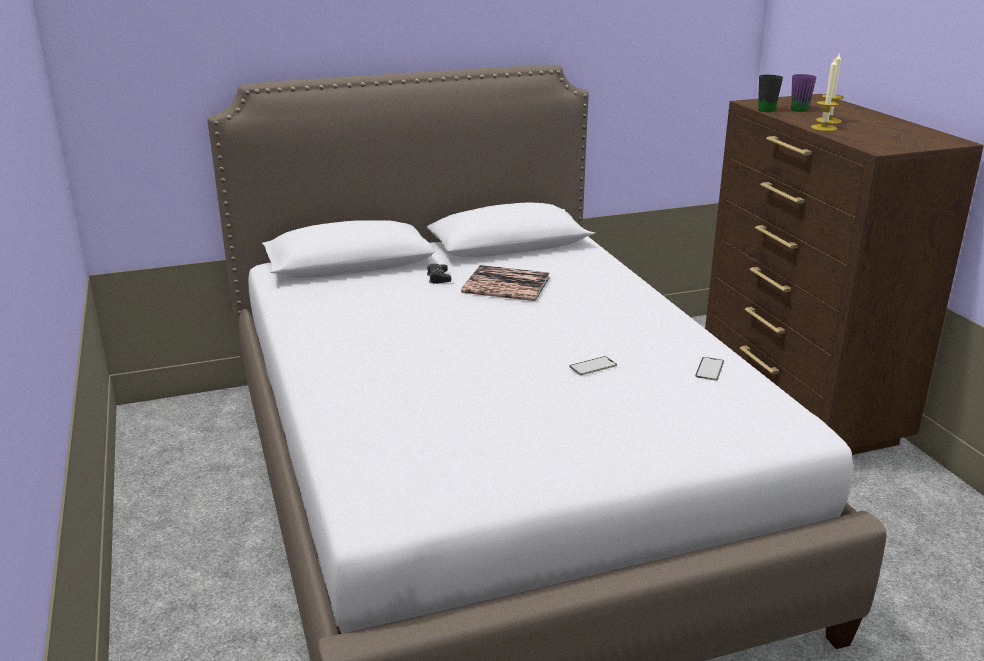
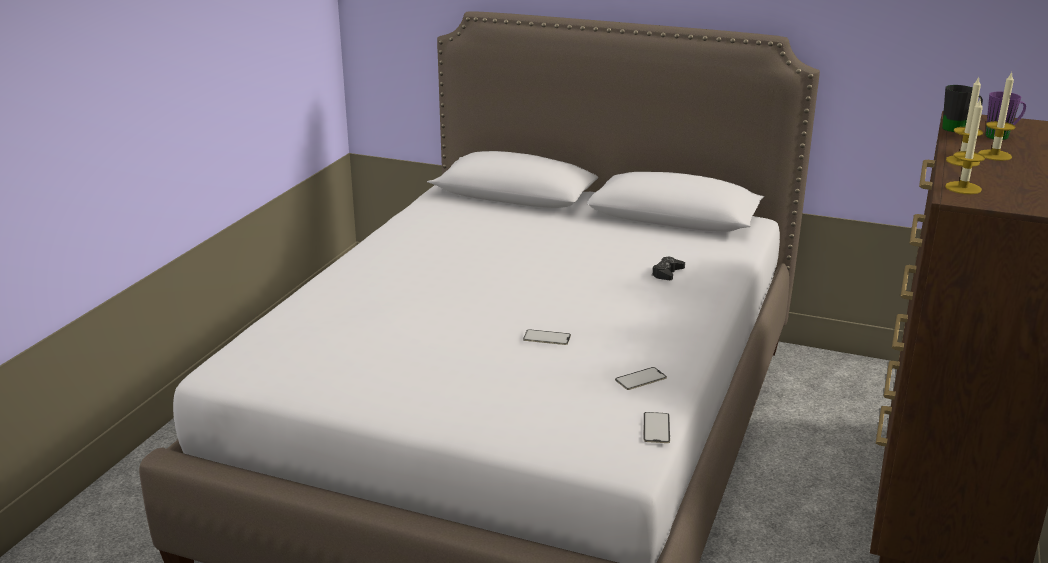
camera: 40 degrees right, 0 degrees up
black game controller [427,263,451,284] -> black game controller moved to [652,257,685,280]
book [461,265,550,301] -> none
none -> phone [643,412,670,443]
none -> candle [945,98,985,194]

